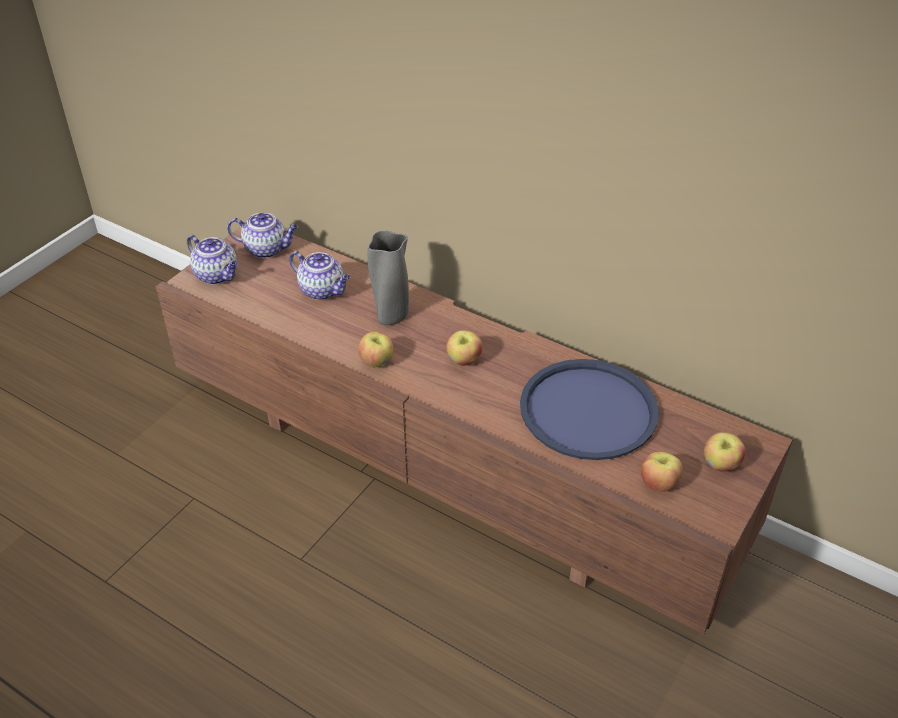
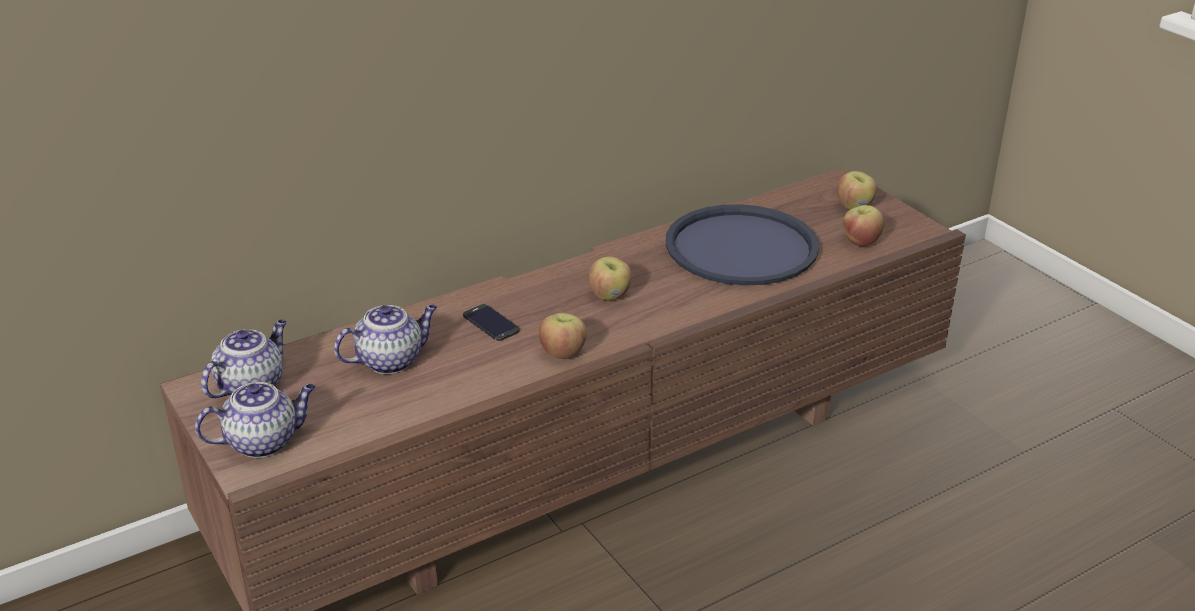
camera: 65 degrees left, 10 degrees down
grey vase [367,230,409,325] -> phone [463,304,520,341]

